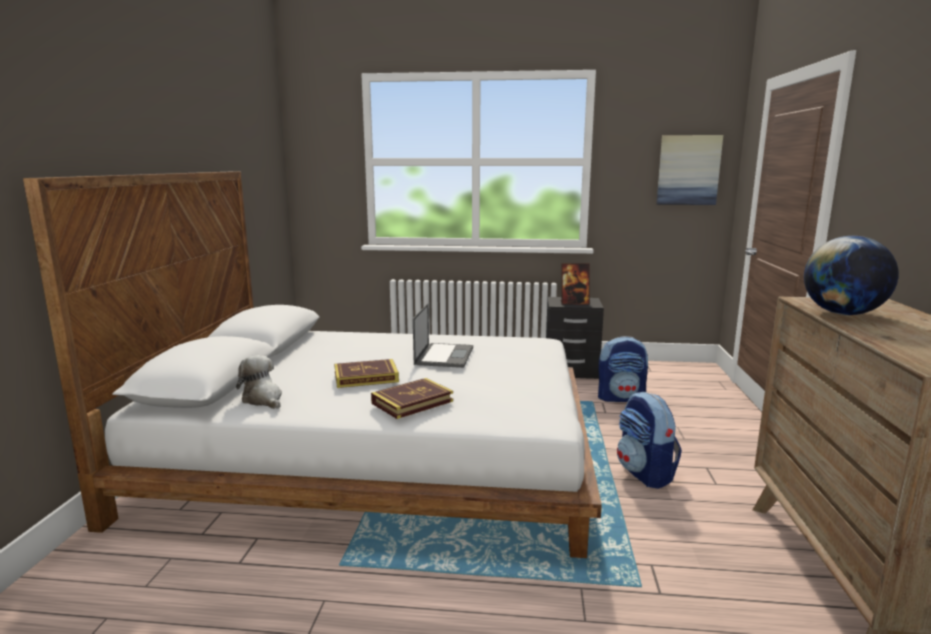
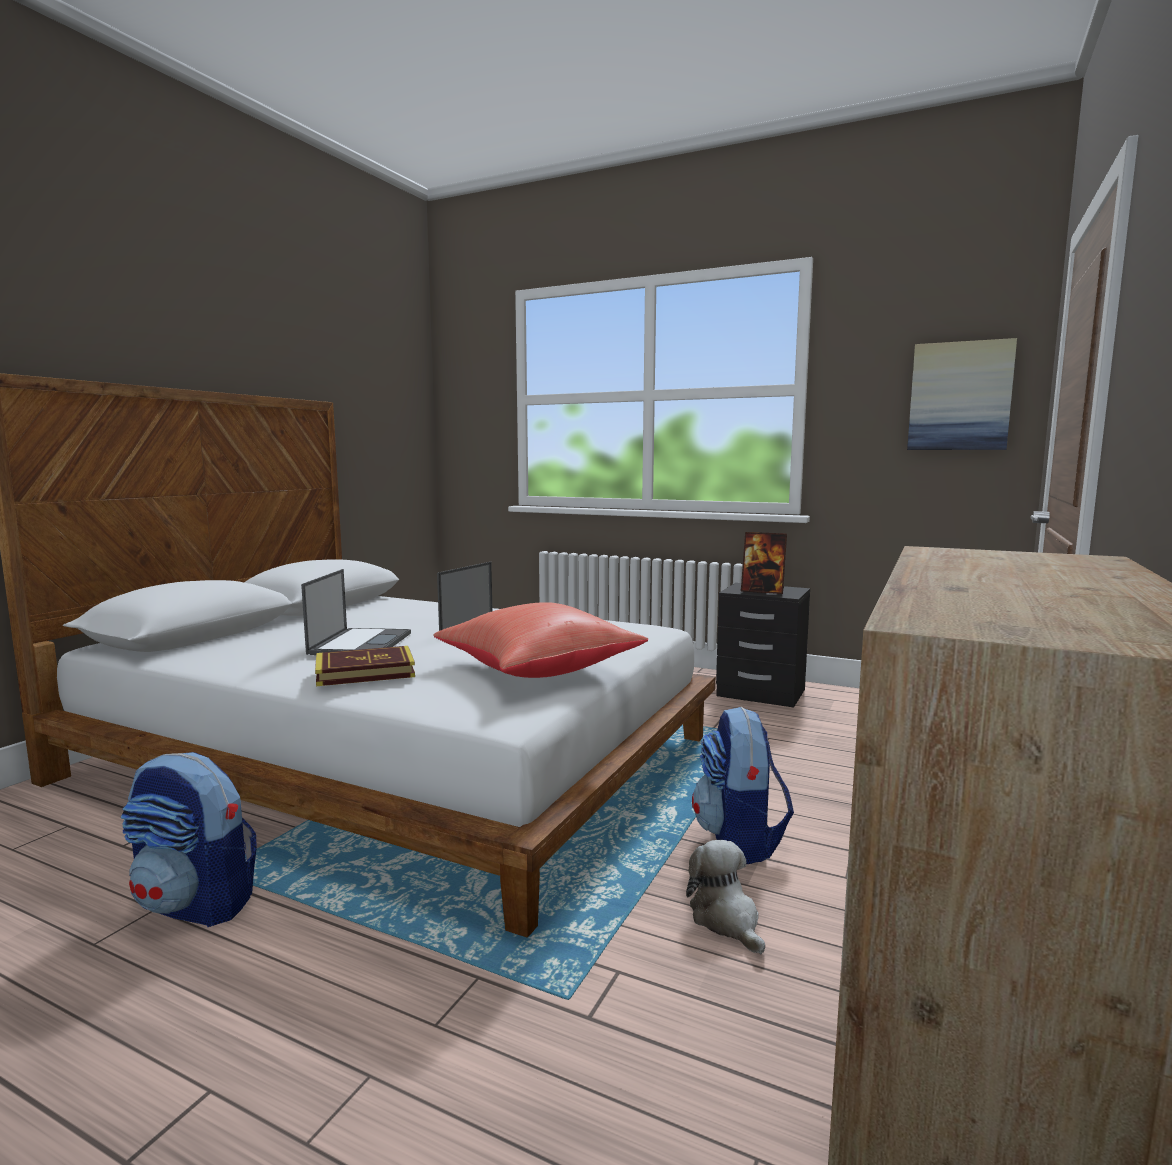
camera: 20 degrees right, 5 degrees down
plush toy [236,355,282,409] -> plush toy moved to [686,840,765,954]
book [334,359,399,388] -> laptop [301,569,411,655]
backpack [598,336,648,402] -> backpack moved to [121,752,257,927]
globe [804,236,899,315] -> none
none -> red pillow [434,602,648,678]

